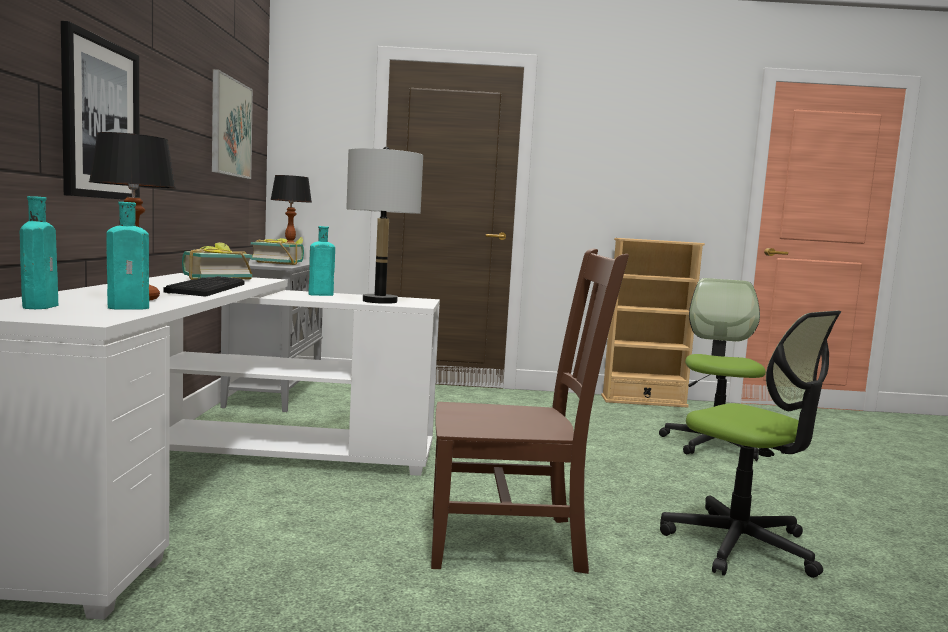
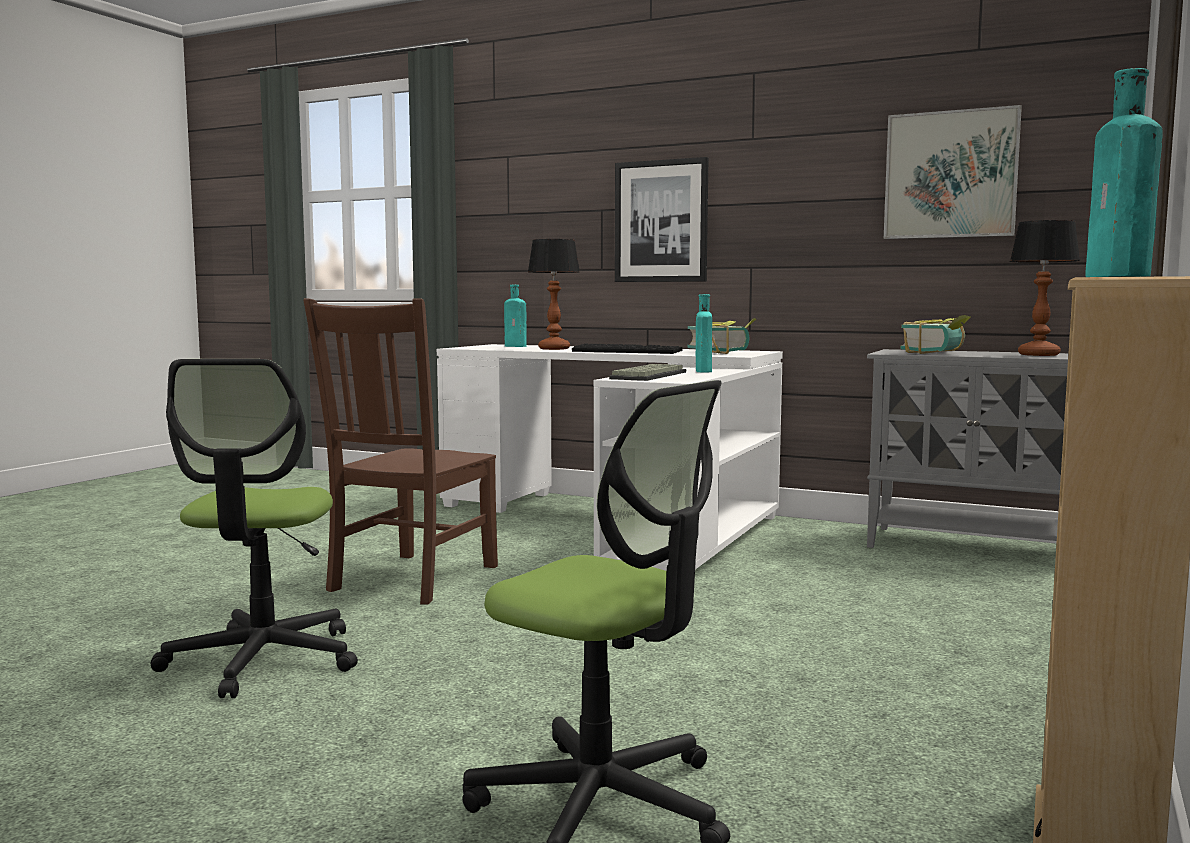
camera: 115 degrees right, 0 degrees up
turquoise bottle [106,202,149,310] -> turquoise bottle moved to [1086,68,1163,277]
grey table lamp [346,147,423,304] -> keyboard [609,364,686,381]
office chair [660,311,841,578] -> office chair turned 75 degrees counterclockwise [150,359,358,698]

